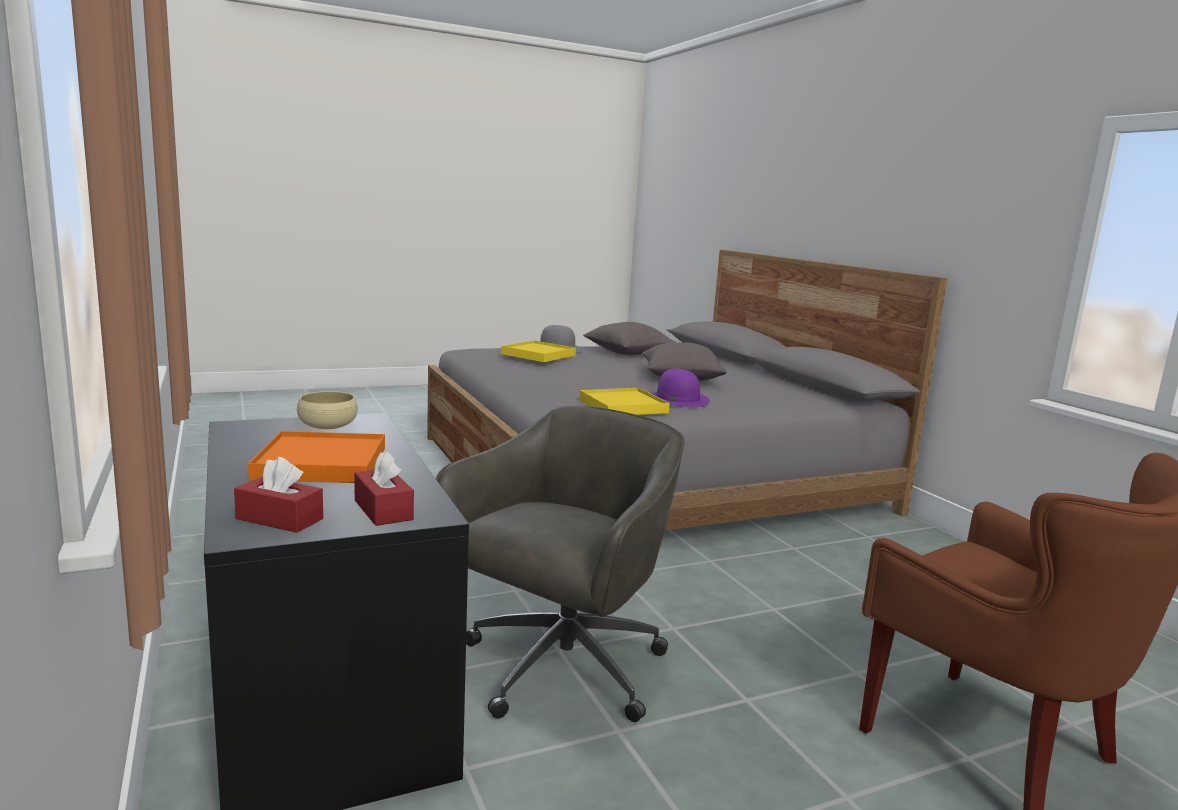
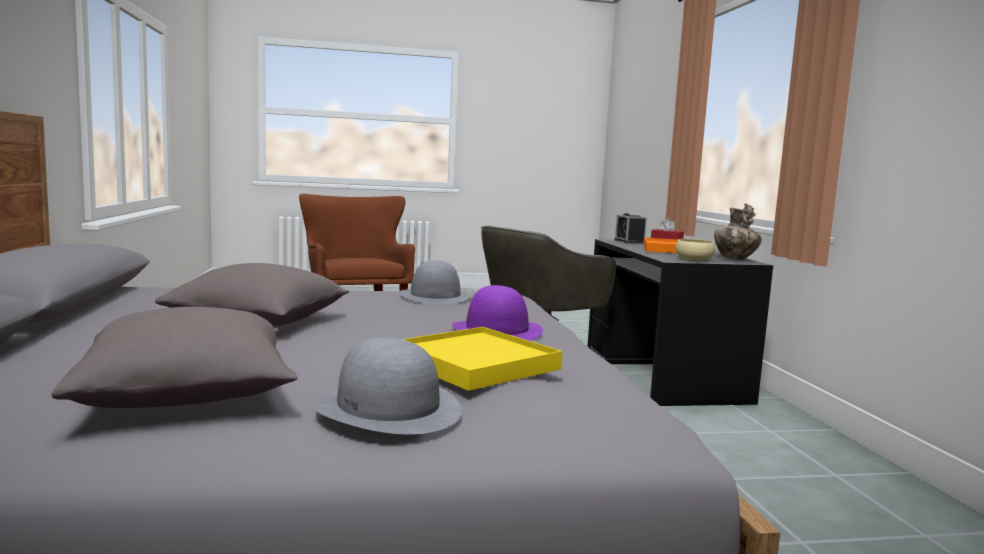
camera: 165 degrees left, 5 degrees down
red tissue box [354,451,414,526] -> alarm clock [615,213,647,244]
yellow tray [579,388,670,415] -> grey hat [399,260,472,304]
purple hat [650,369,710,408] -> purple hat moved to [452,285,543,341]
none -> vase [714,204,762,260]

